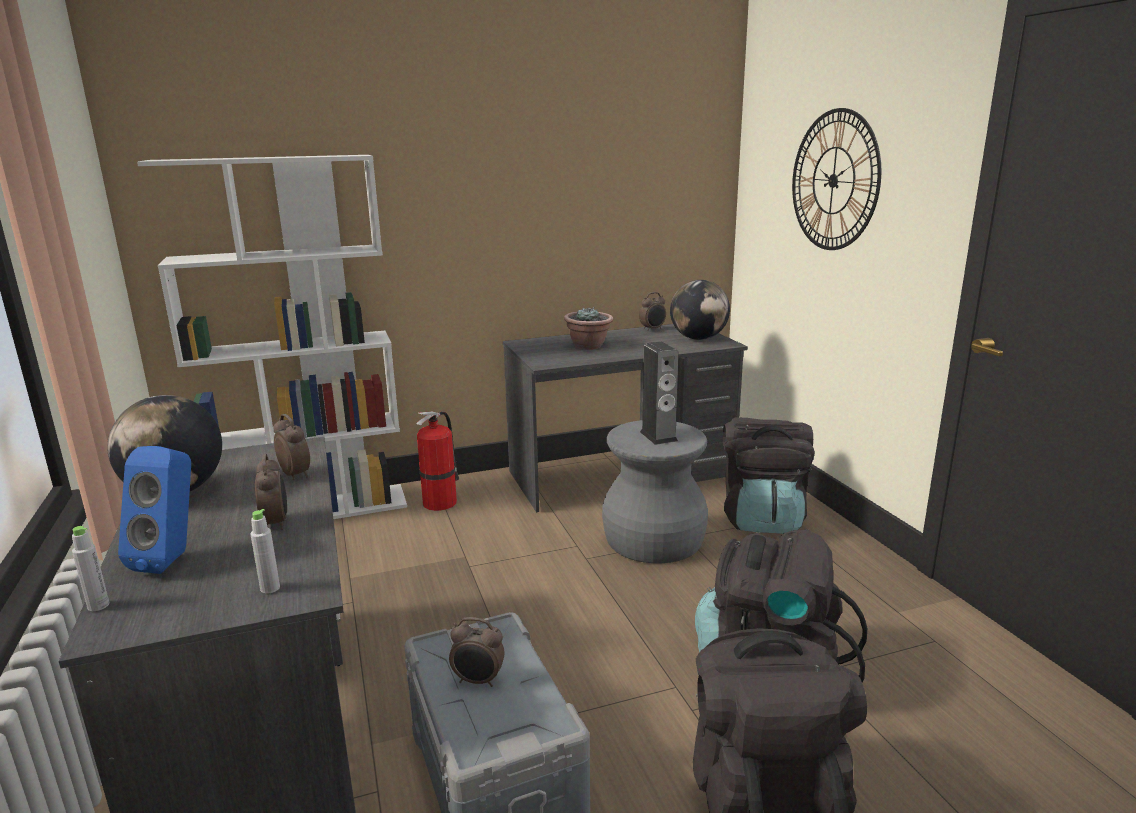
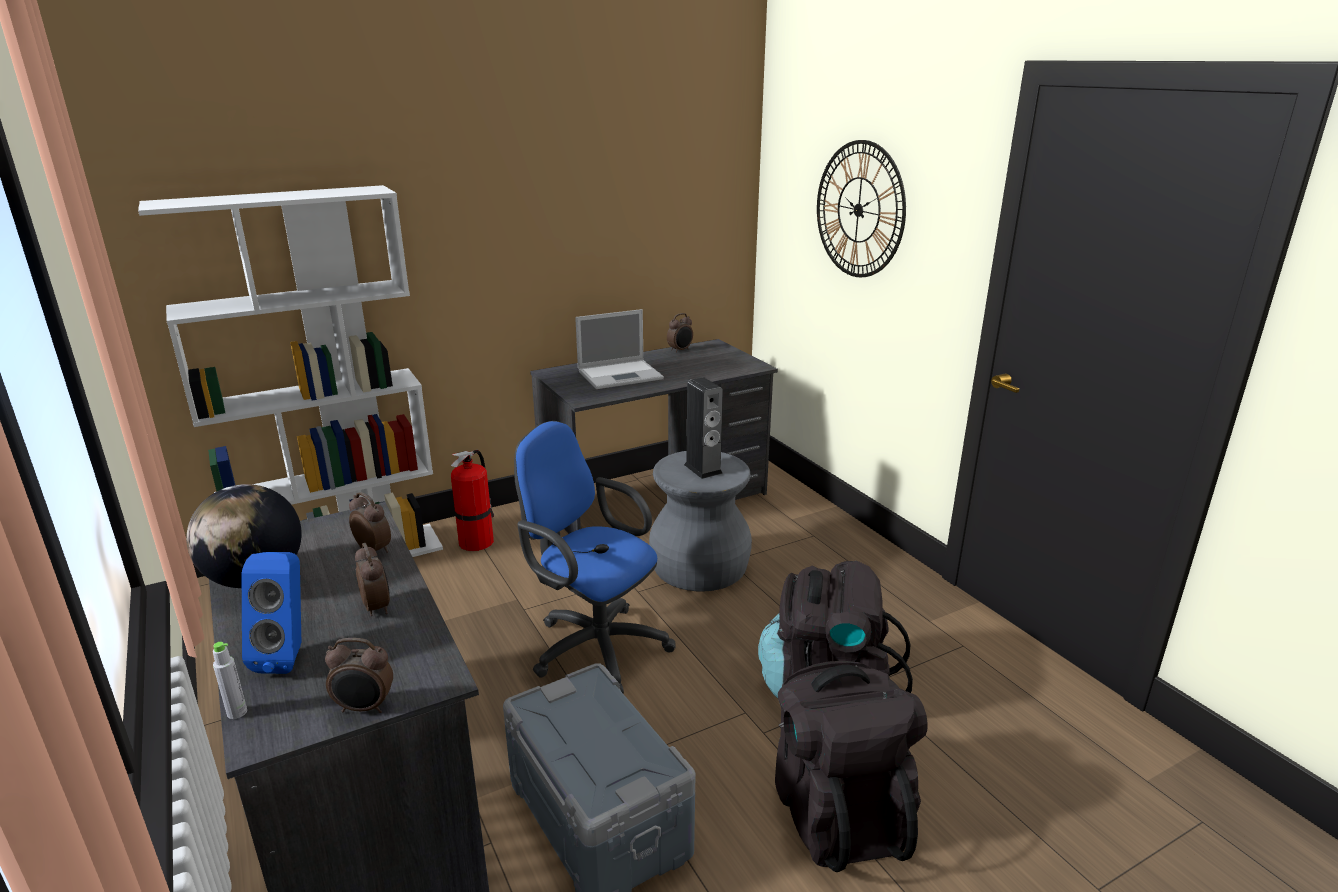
camera: 10 degrees left, 5 degrees up
grey bottle [250,509,280,594] -> none
alarm clock [449,617,504,687] -> alarm clock moved to [325,638,393,713]
potted plant [564,307,613,350] -> laptop [575,309,664,389]
globe [670,280,730,340] -> none
black backpack [723,417,815,534] -> none
none -> blue office chair [514,421,675,693]

